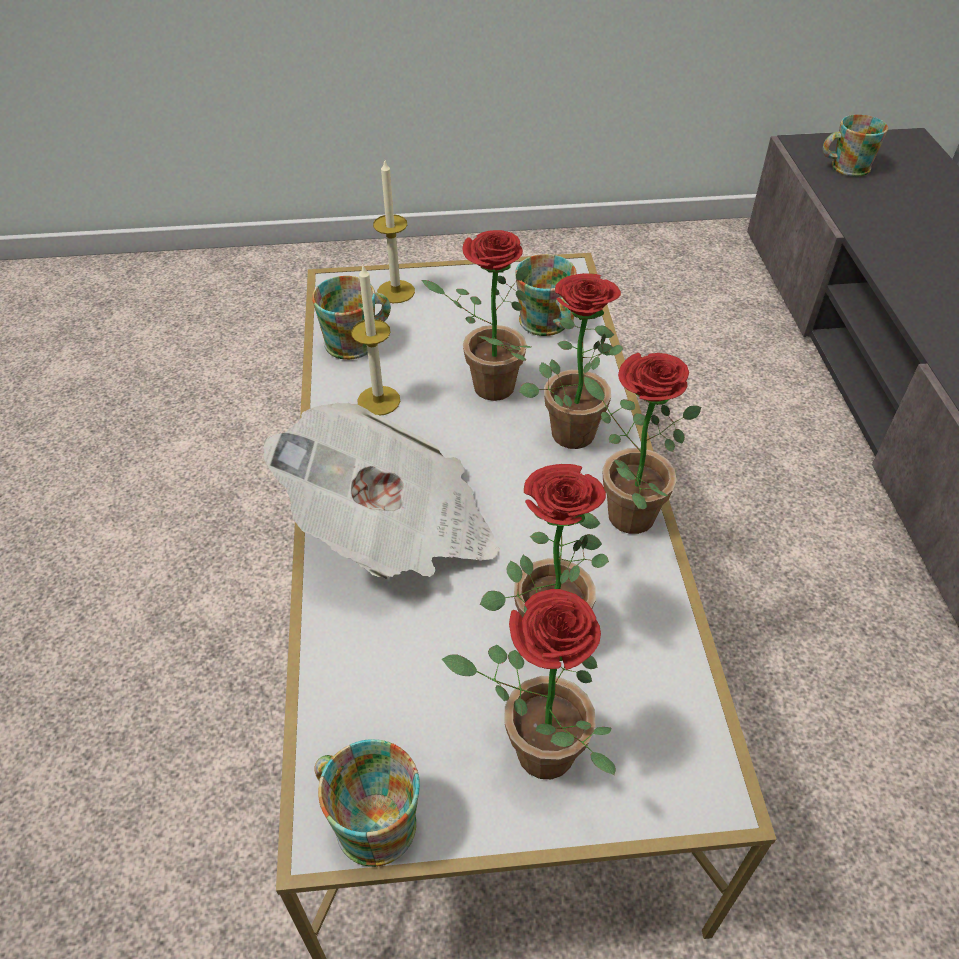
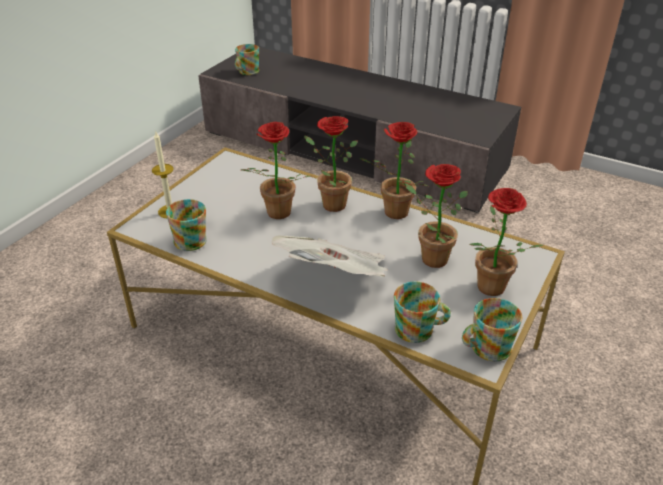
camera: 55 degrees left, 10 degrees down
candle [351,266,400,416] -> none
mug [515,254,577,336] -> mug moved to [394,281,451,343]

